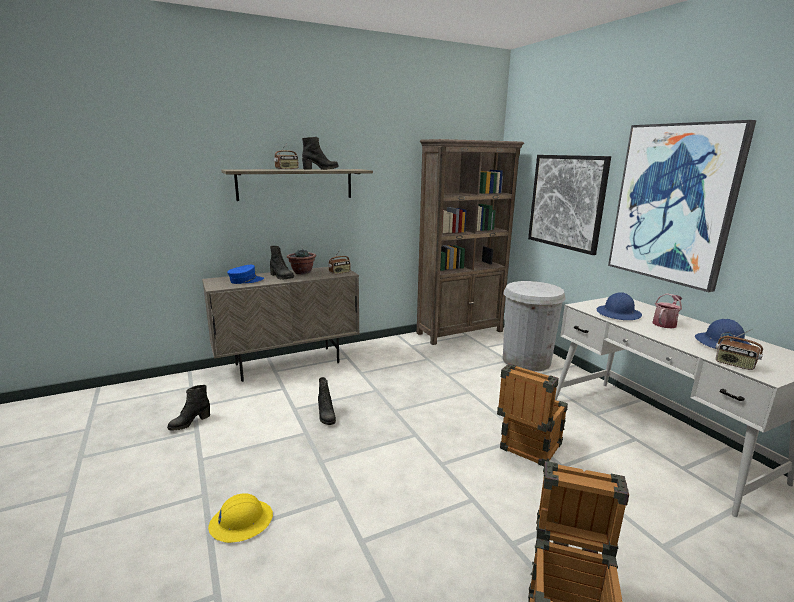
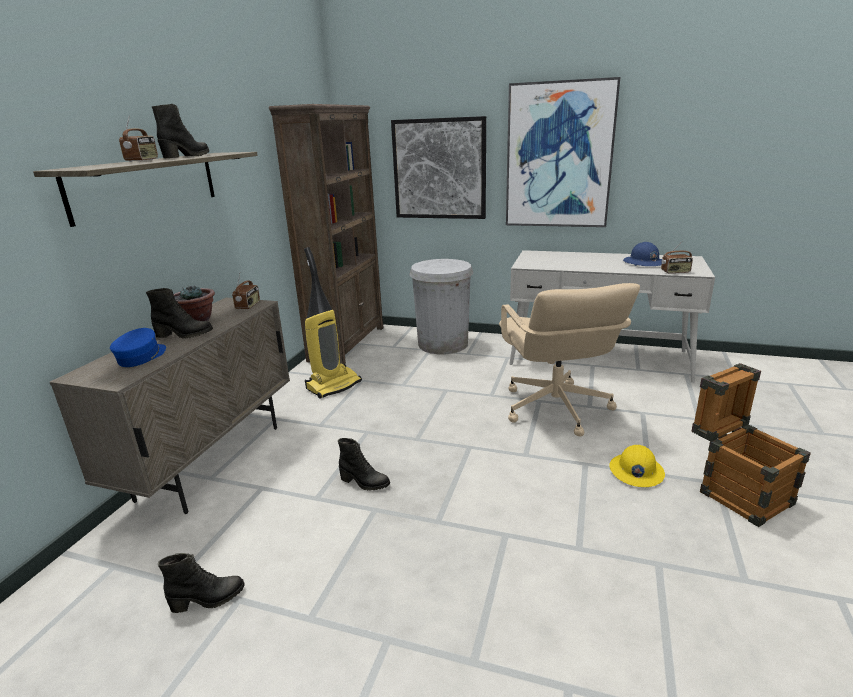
camera: 45 degrees left, 5 degrees up
black boot [167,385,210,431] -> black boot turned 105 degrees counterclockwise [158,553,244,613]
yellow hard hat [208,493,273,543] -> yellow hard hat moved to [609,445,665,487]
crate [497,363,568,466] -> beige office chair [499,283,640,437]
blue hard hat [597,292,642,320] -> none
watering can [653,293,682,328] -> none
none -> vacuum cleaner [304,247,362,399]

